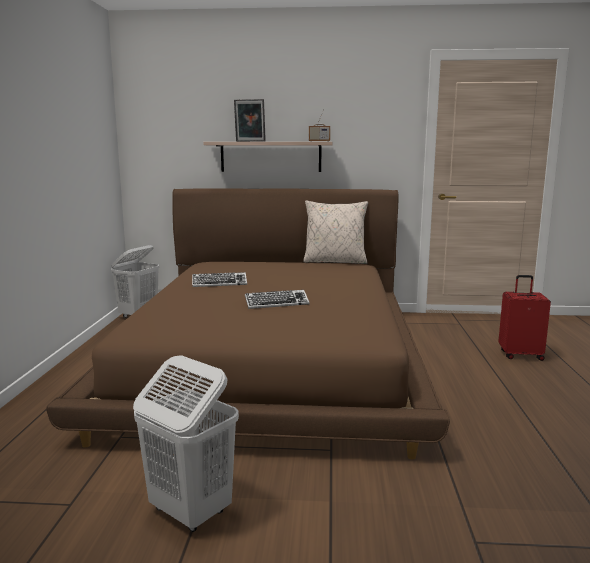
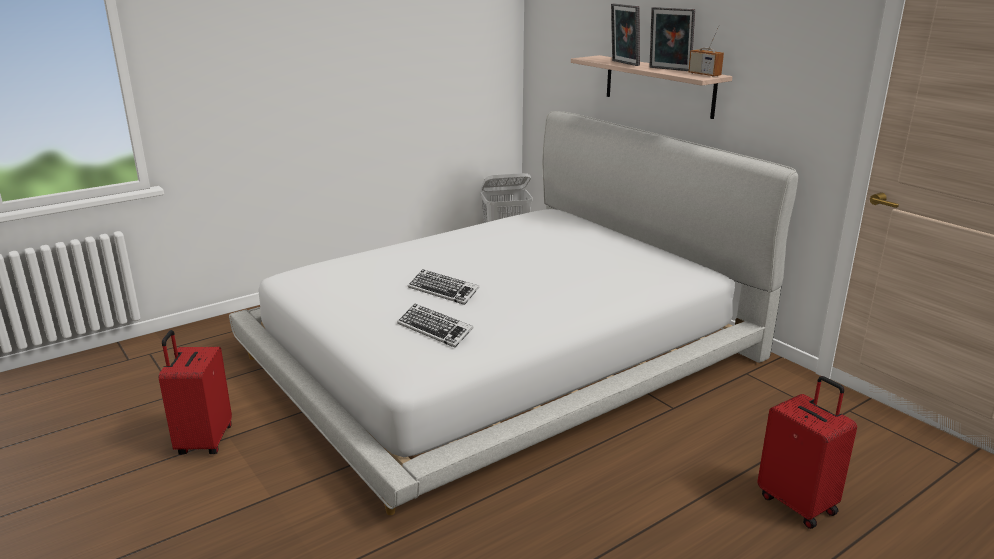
camera: 50 degrees right, 10 degrees up
brown bed [46,188,450,459] -> white bed [229,111,798,515]
white laundry basket [133,355,239,532] -> red suitcase [159,330,232,455]
keyboard [192,272,247,287] -> keyboard moved to [397,304,474,348]
beige pillow [303,201,368,264] -> none
none -> picture frame [649,7,695,71]

